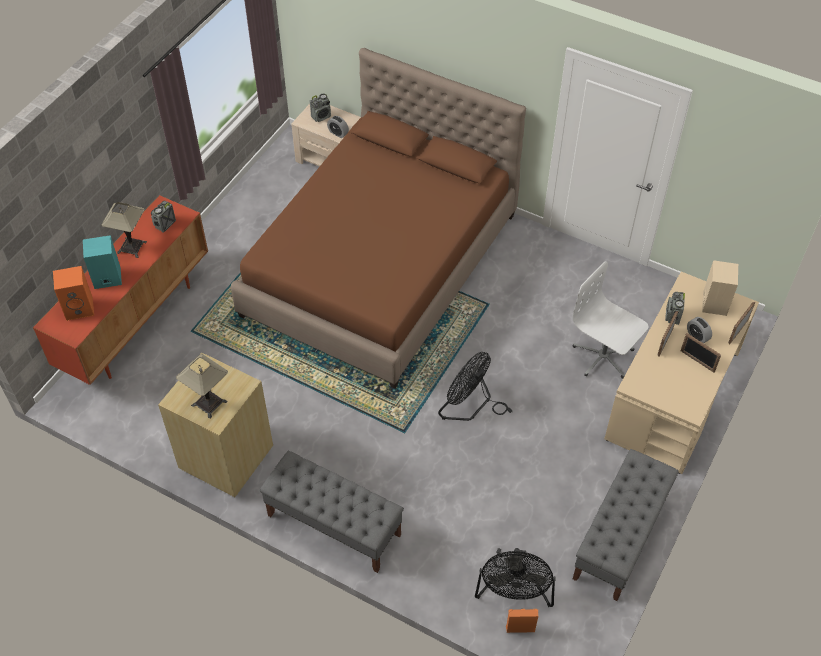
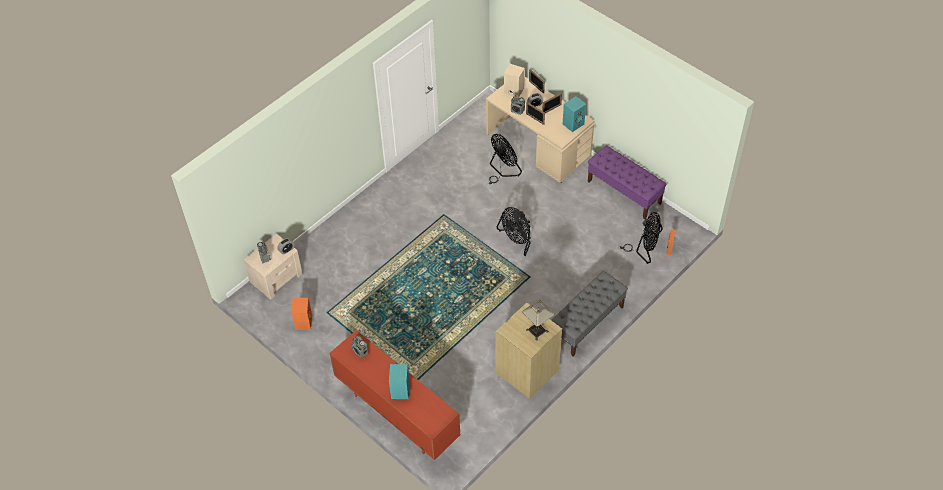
camera: 75 degrees left, 0 degrees up
orange speaker [53,266,94,321] -> orange speaker moved to [291,298,312,330]
table lamp [101,202,147,258] -> none
brown bed [231,48,526,389] -> none
white office chair [572,261,649,379] -> black fan [488,134,522,184]
grey bench [573,449,679,601] -> purple bench [588,145,667,219]
none -> turquoise speaker [563,96,586,132]

